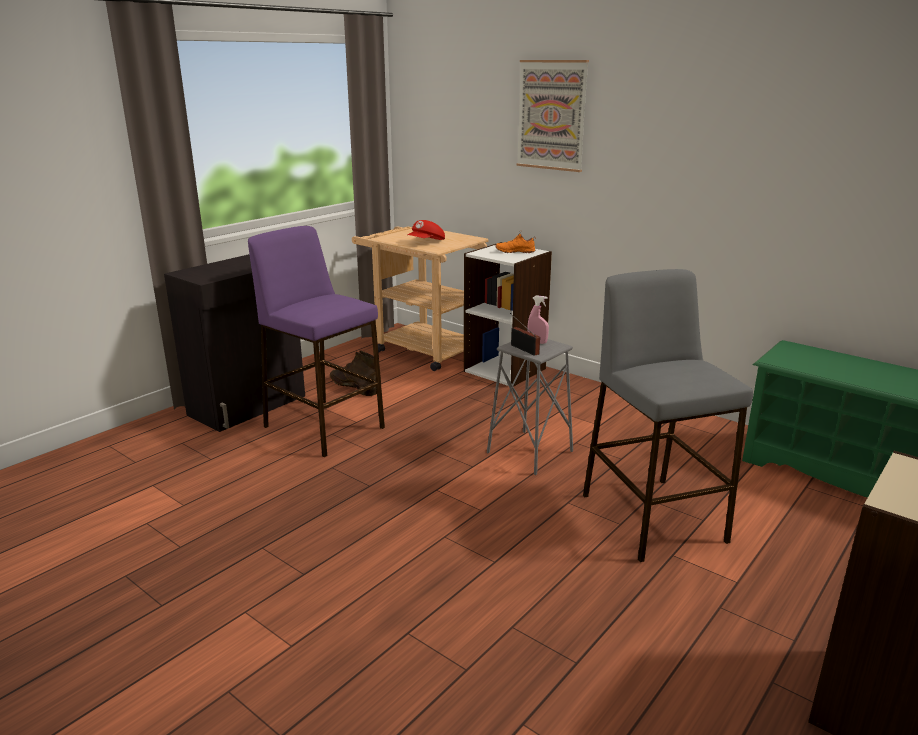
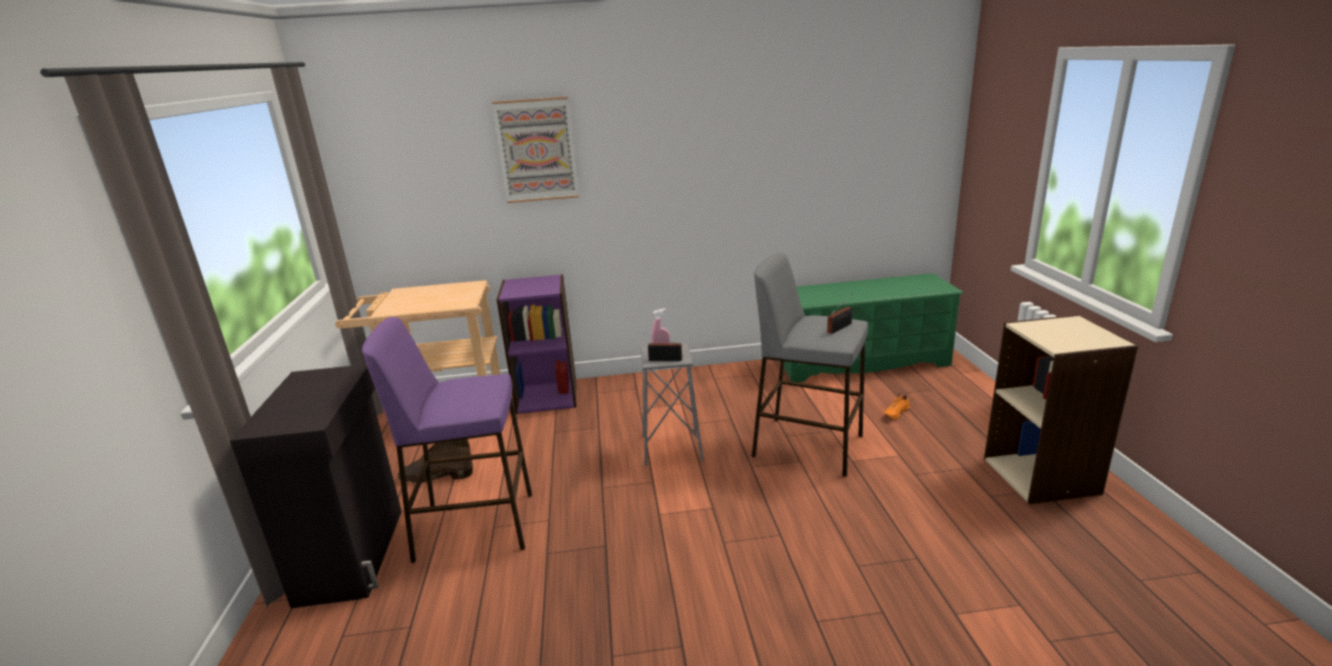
camera: 45 degrees left, 0 degrees up
red cap [408,220,445,240] -> none
white bookcase [464,242,552,387] -> purple bookcase [496,274,577,414]
orange shoe [495,232,536,253] -> orange shoe moved to [883,392,910,420]
none -> radio [827,293,852,334]

